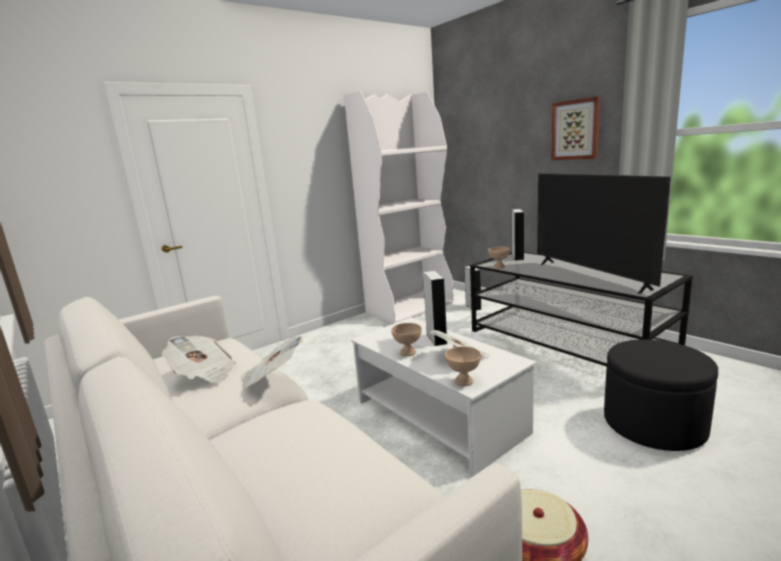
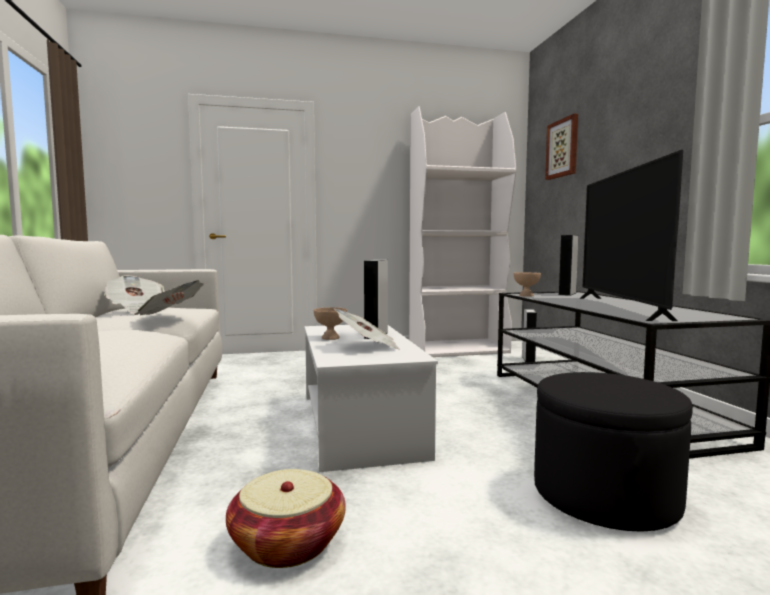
camera: 25 degrees right, 10 degrees down
beige bowl [445,346,481,386] -> none
picture [551,96,600,160] -> picture moved to [545,114,578,180]

